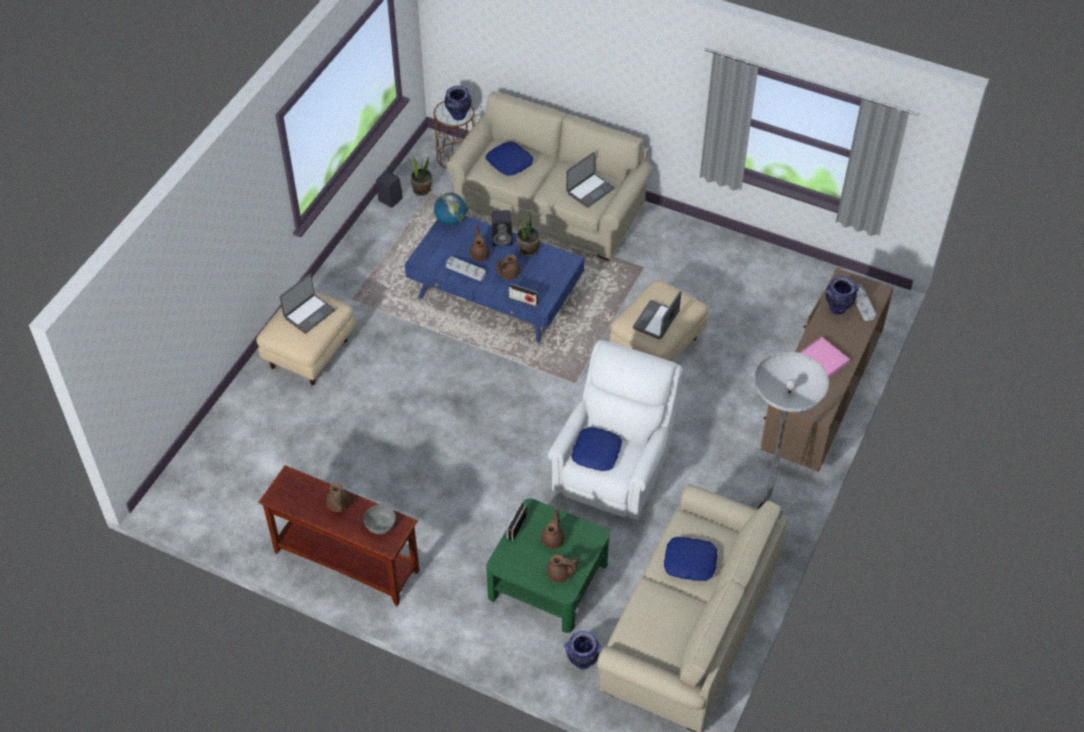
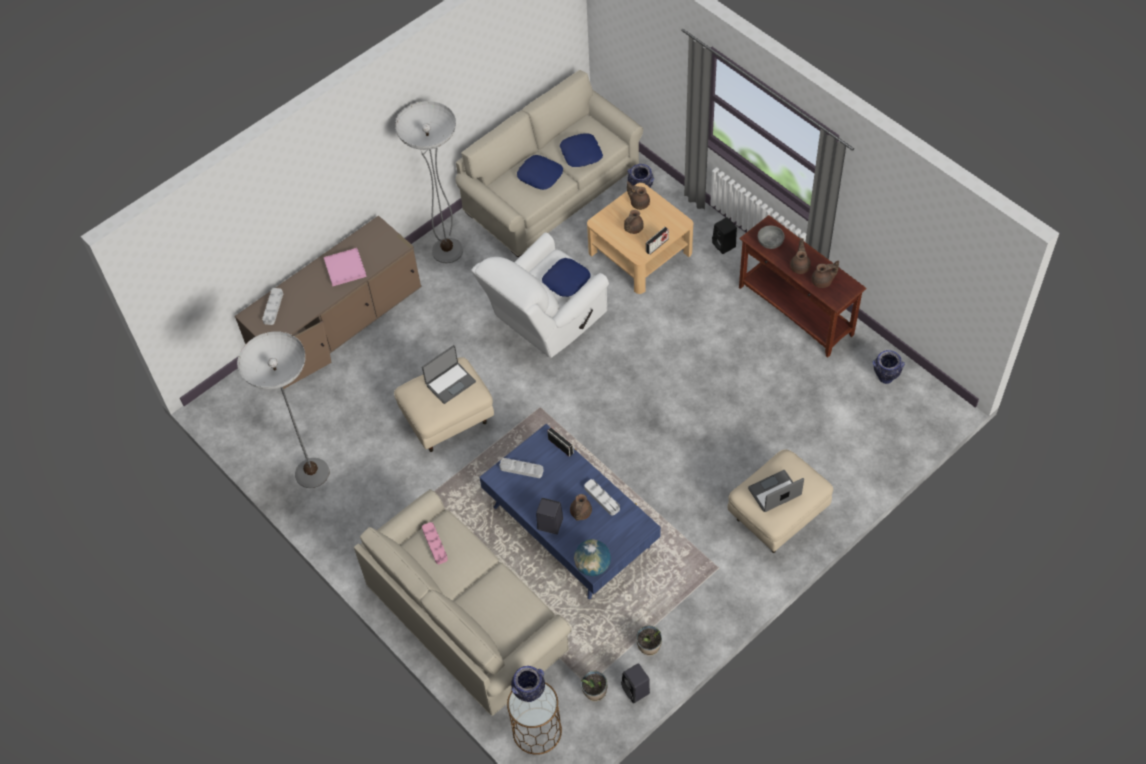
camera: 155 degrees left, 5 degrees up
blue pillow [486,142,533,176] -> blue pillow moved to [560,134,603,167]
green coffee table [486,498,610,633] -> beige coffee table [587,183,693,294]
brown teapot [496,254,520,280] -> brown teapot moved to [812,260,839,288]
potted plant [517,212,541,257] -> potted plant moved to [636,625,662,656]
laptop [566,152,614,208] -> pink tray [422,522,448,564]
vase [826,276,859,315] -> vase moved to [873,350,905,384]
none -> floor lamp [237,331,329,488]
none -> grey tray [499,458,544,478]
none -> black speaker [712,217,737,254]

